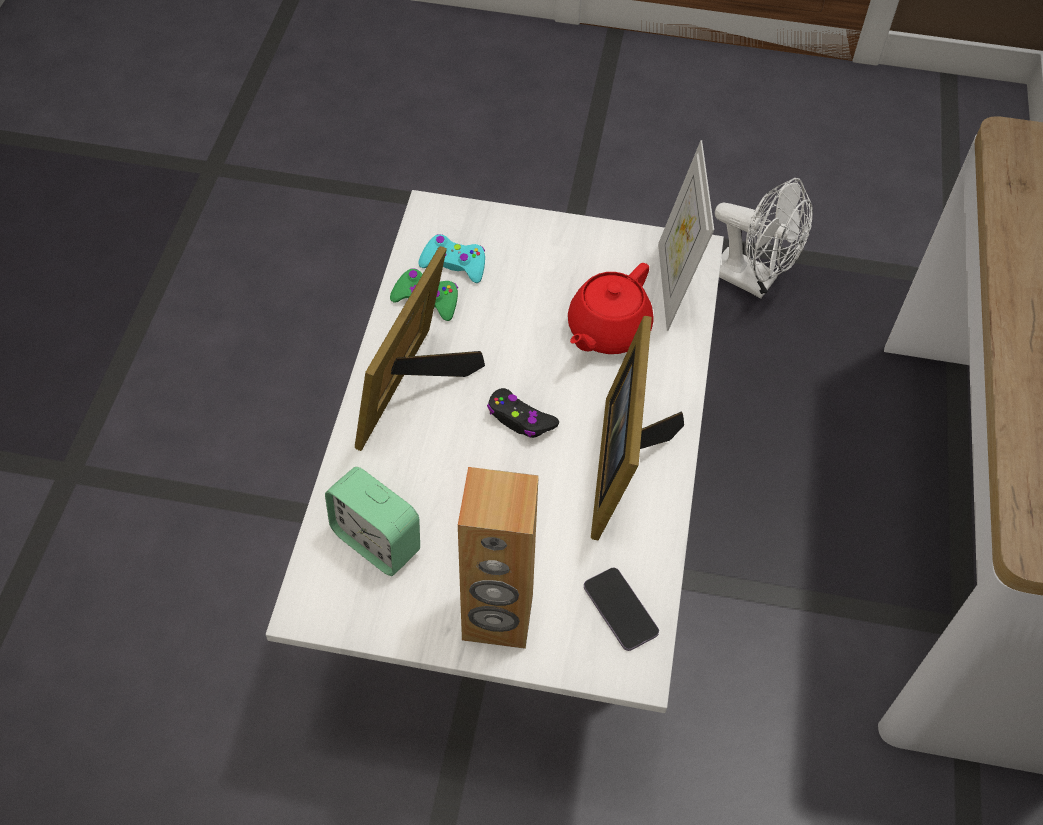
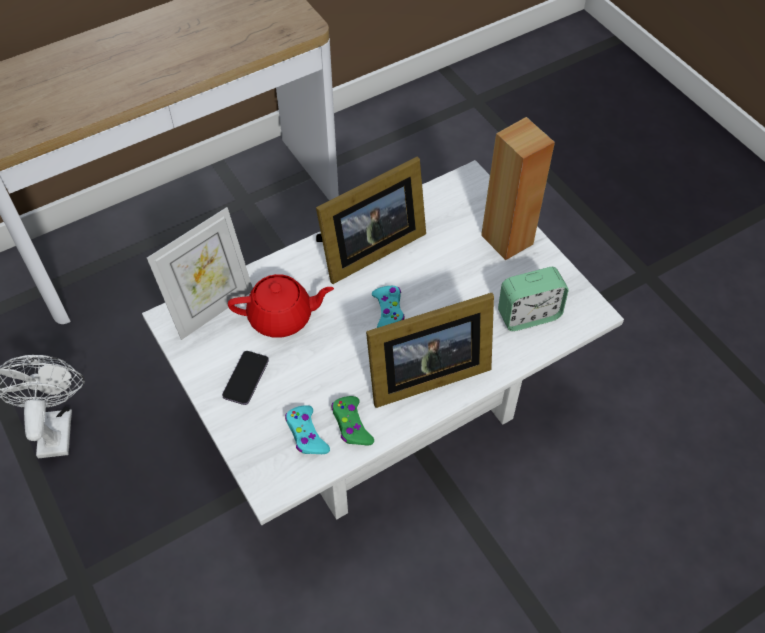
camera: 130 degrees left, 0 degrees up
alarm clock [325,467,420,576] -> alarm clock turned 75 degrees clockwise [498,267,569,331]
black game controller [487,388,559,438] -> turquoise game controller [372,286,405,328]
phone [584,568,659,651] -> phone moved to [222,351,269,405]

